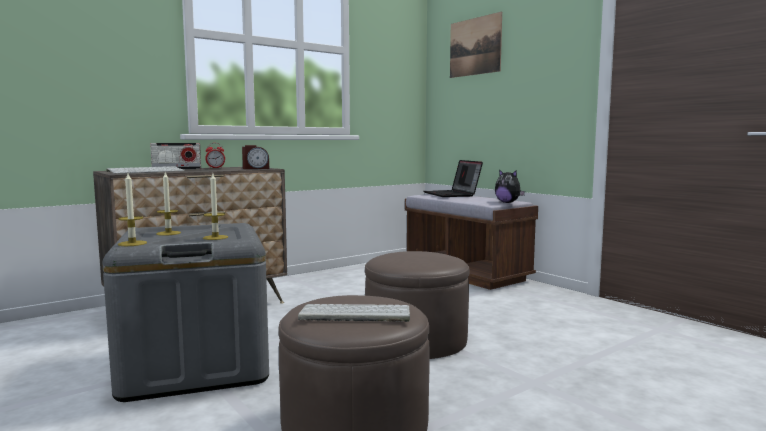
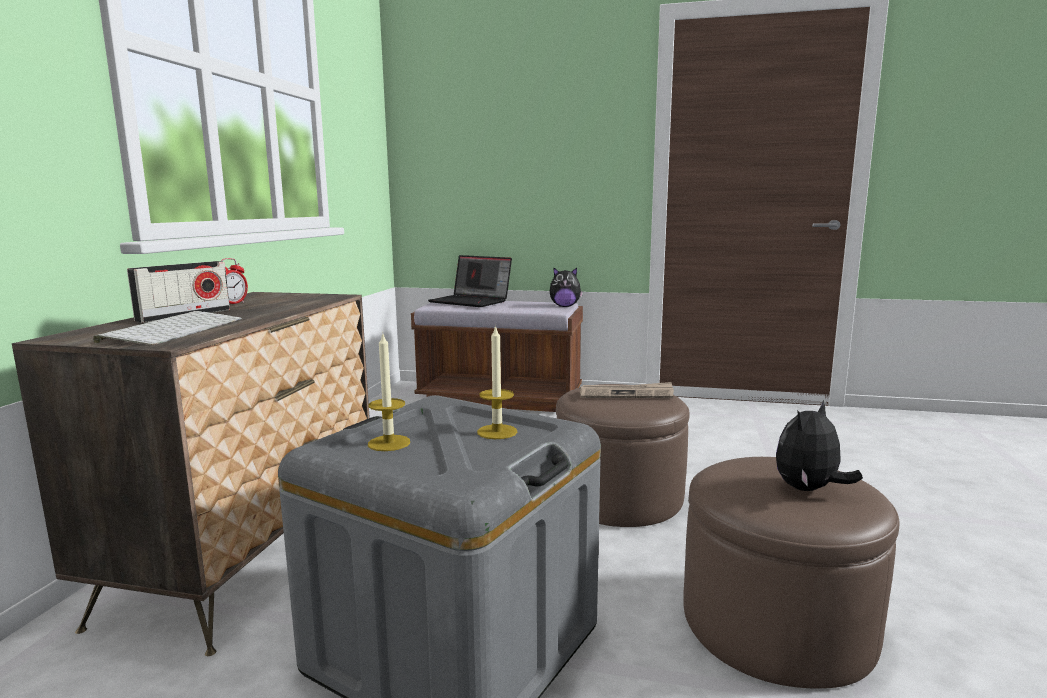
camera: 40 degrees left, 5 degrees up
candle [118,173,147,246] -> none
alarm clock [242,145,269,169] -> none
keyboard [298,304,410,322] -> plush toy [776,400,863,491]
picture [450,12,502,78] -> none
none -> newspaper [580,382,674,398]

